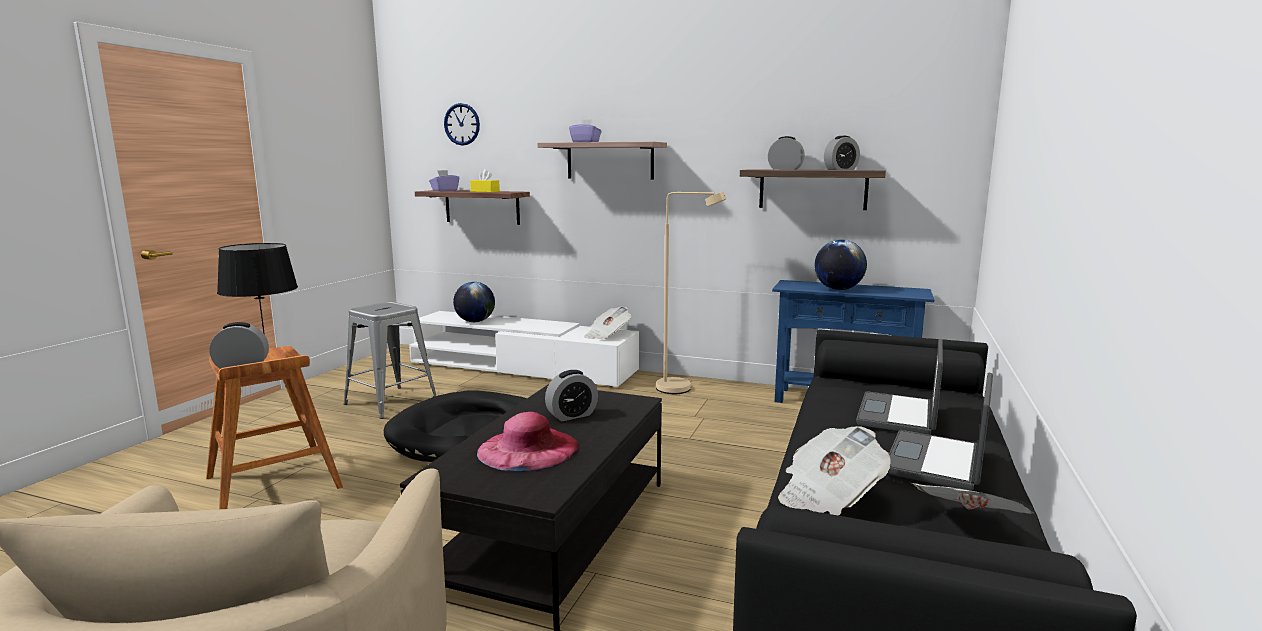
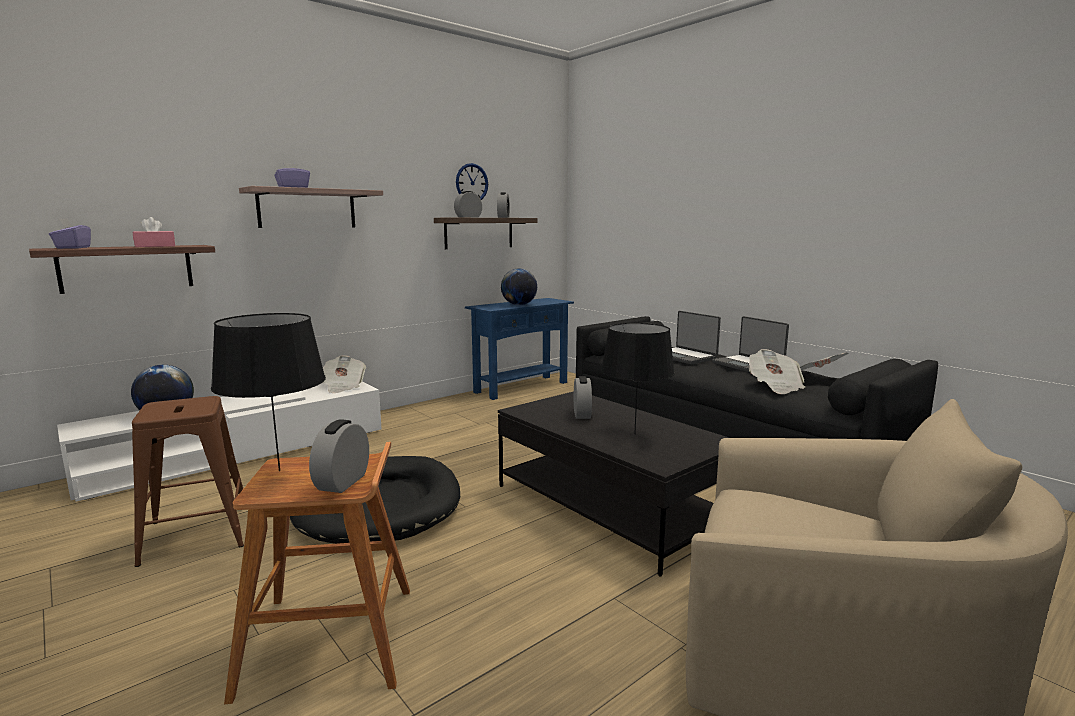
camera: 60 degrees left, 0 degrees up
grey stool [344,302,436,419] -> brown stool [132,396,244,567]
wall clock [444,103,480,146] -> wall clock moved to [456,163,488,200]
yellow tissue box [470,169,500,192] -> pink tissue box [133,217,175,247]
pink hat [477,412,580,472] -> black table lamp [601,323,675,434]
beige floor lamp [656,192,726,394] -> none

